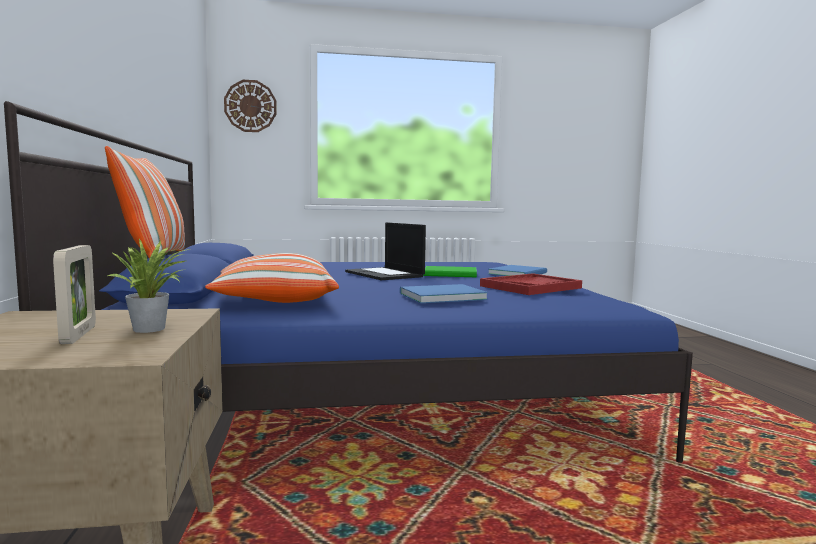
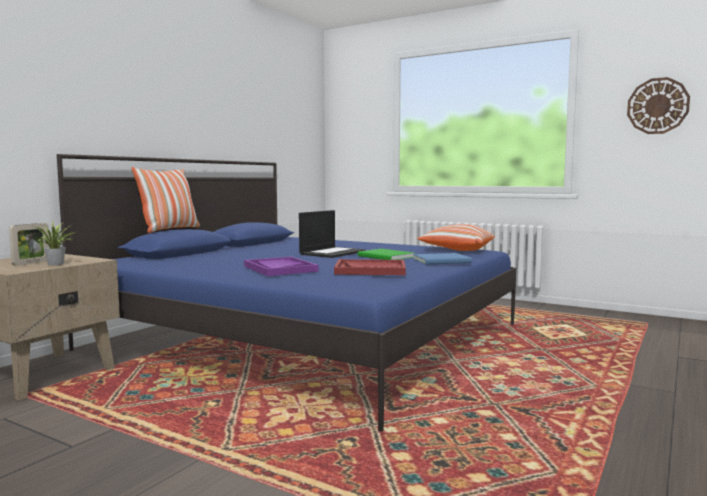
camera: 40 degrees right, 0 degrees up
pillow [205,253,339,303] -> pillow moved to [417,224,495,251]
wall clock [224,80,277,132] -> wall clock moved to [627,77,690,134]
laptop [345,222,426,280] -> laptop turned 150 degrees counterclockwise [299,210,366,258]
blue book [400,284,488,303] -> purple tray [244,257,319,276]

